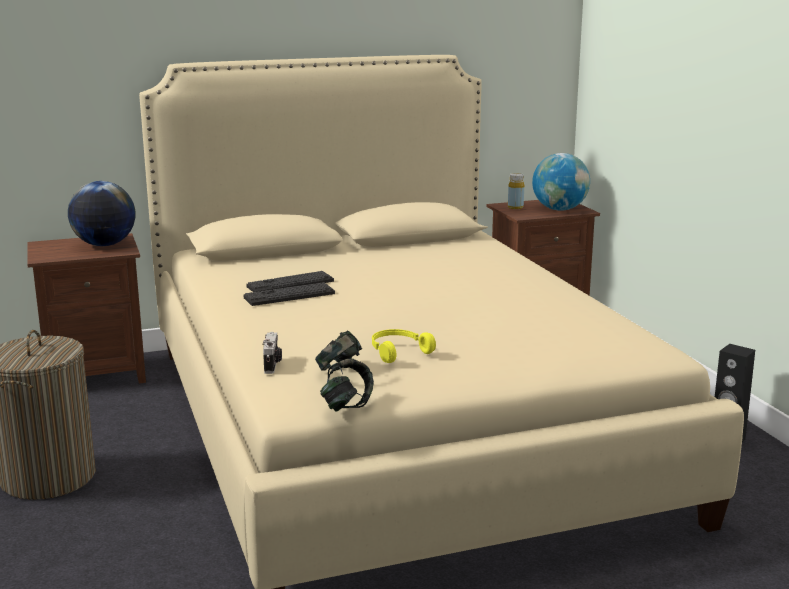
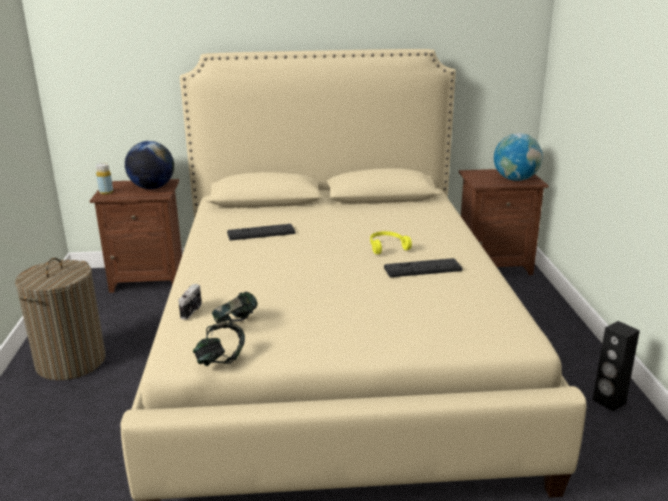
camera: 15 degrees right, 5 degrees up
keyboard [244,282,335,306] -> keyboard moved to [384,258,462,277]
yellow headphones [372,329,436,363] -> yellow headphones moved to [370,231,412,254]
yellow bottle [508,173,524,209] -> yellow bottle moved to [96,163,113,195]

